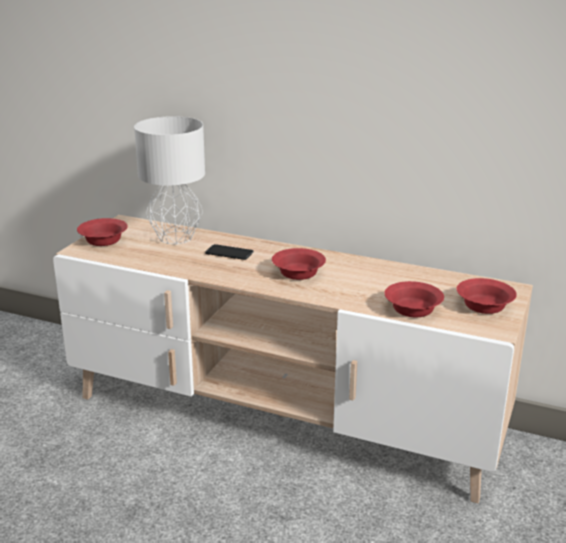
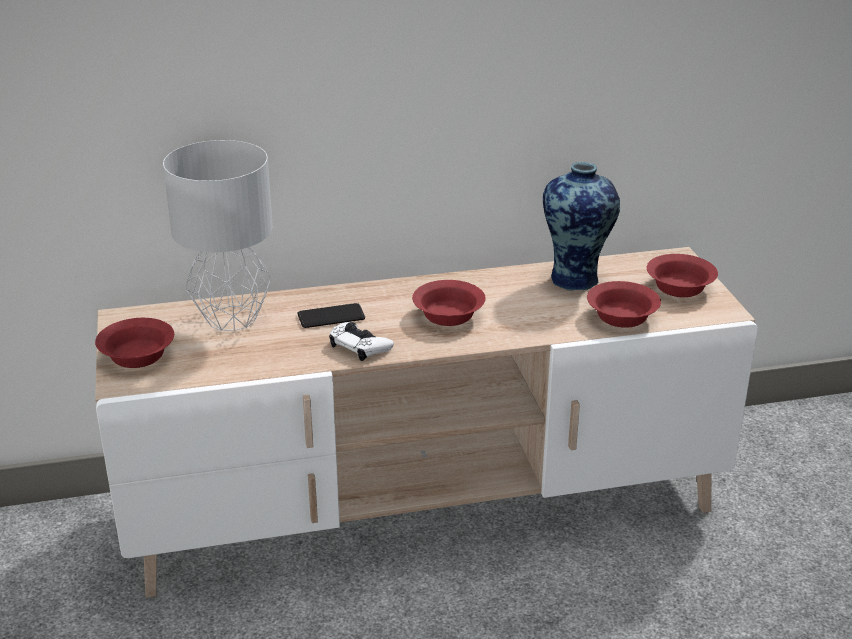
camera: 35 degrees left, 5 degrees up
none -> white game controller [329,322,394,361]
none -> vase [543,162,620,291]

